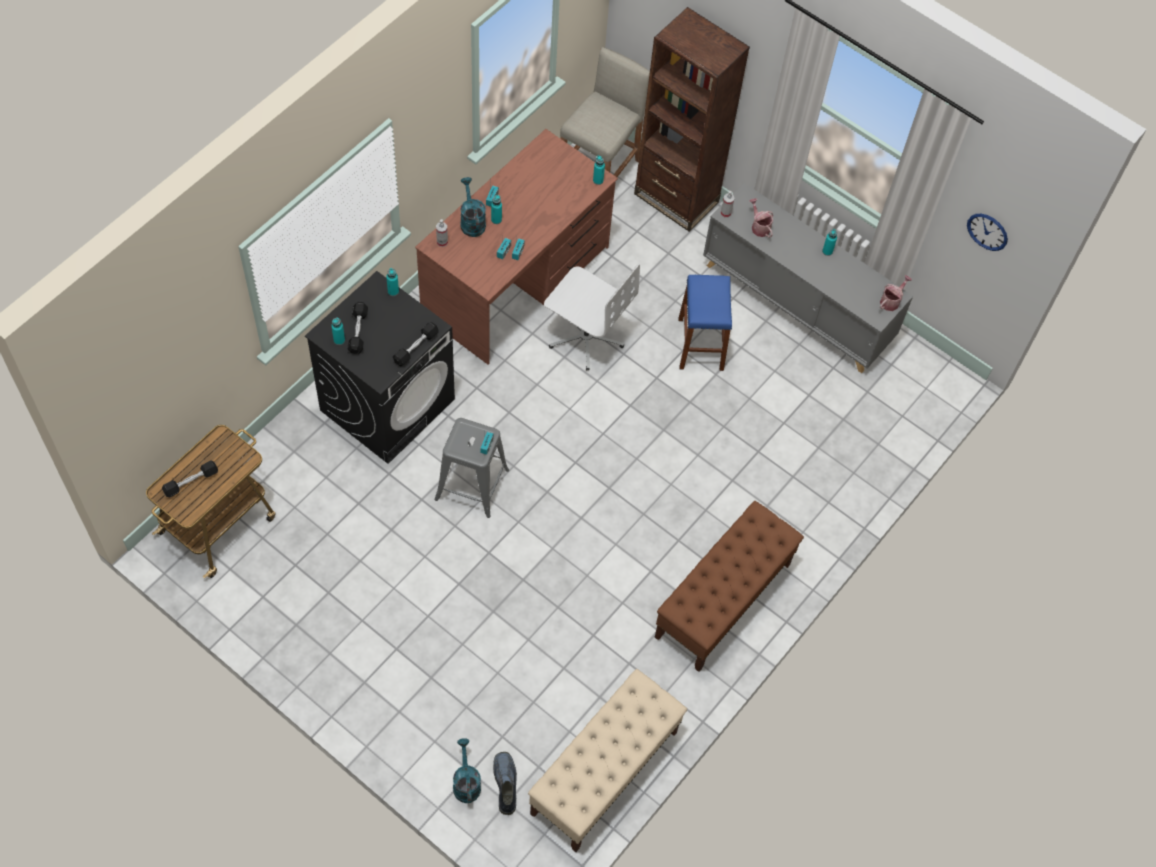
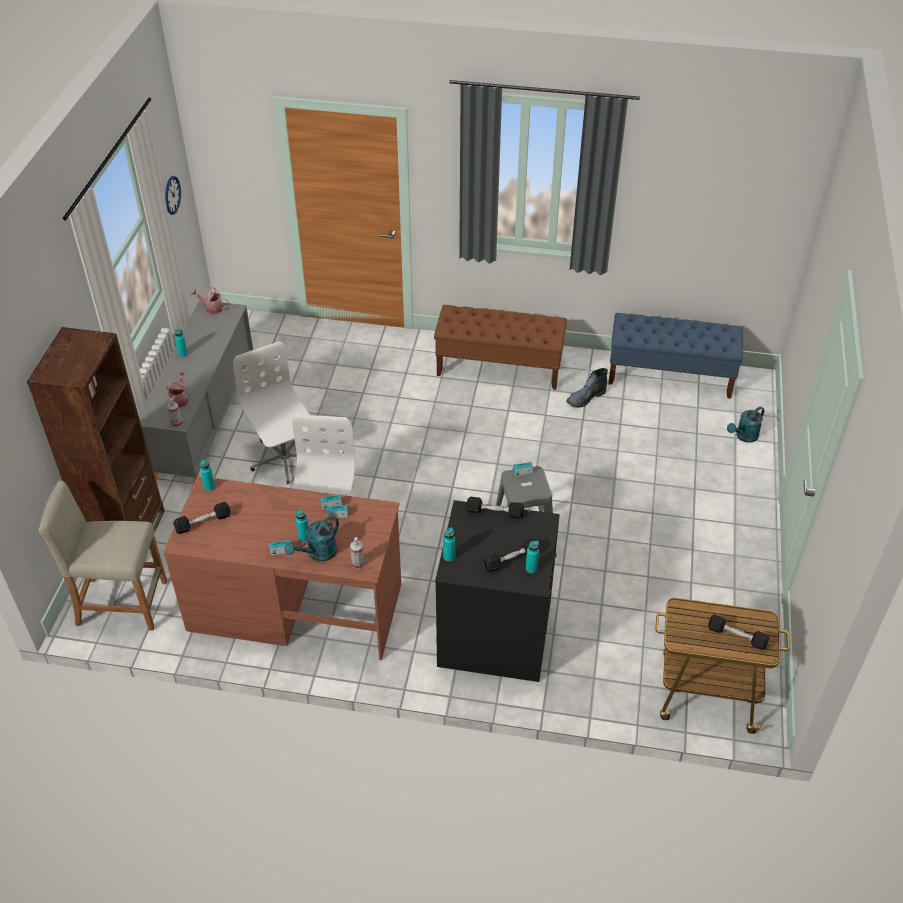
camera: 115 degrees left, 15 degrees down
boot [493,752,517,815] -> boot moved to [566,368,608,408]
beige bench [528,669,687,852] -> blue bench [608,313,743,399]
blue stool [678,275,732,371] -> white office chair [233,341,310,484]
watering can [749,199,773,238] -> watering can turned 150 degrees clockwise [166,372,188,408]
none -> black dumbbell [173,502,231,534]

